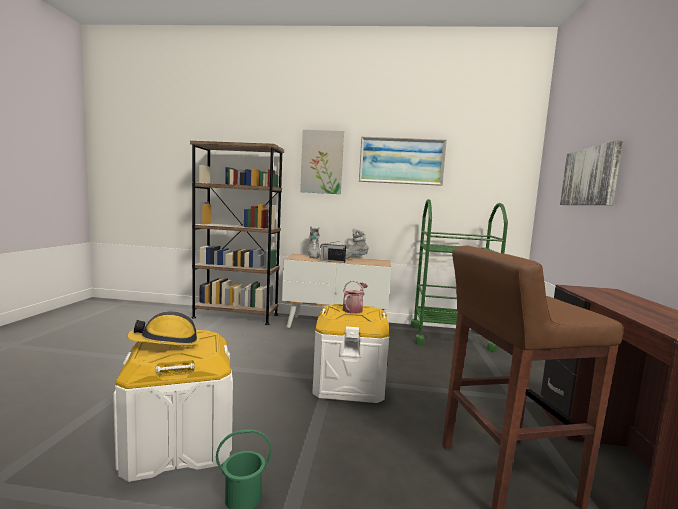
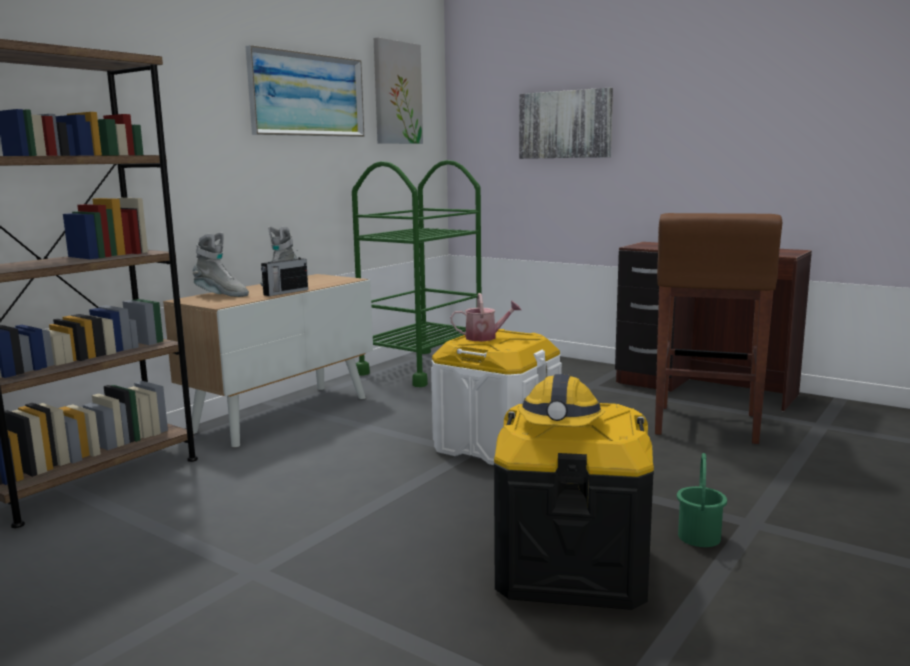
camera: 60 degrees left, 5 degrees up
white storage box [113,330,233,482] -> black storage box [494,403,654,610]
picture [300,130,344,194] -> picture moved to [374,37,423,144]
watering can [342,280,367,314] -> watering can turned 120 degrees clockwise [450,293,521,341]

